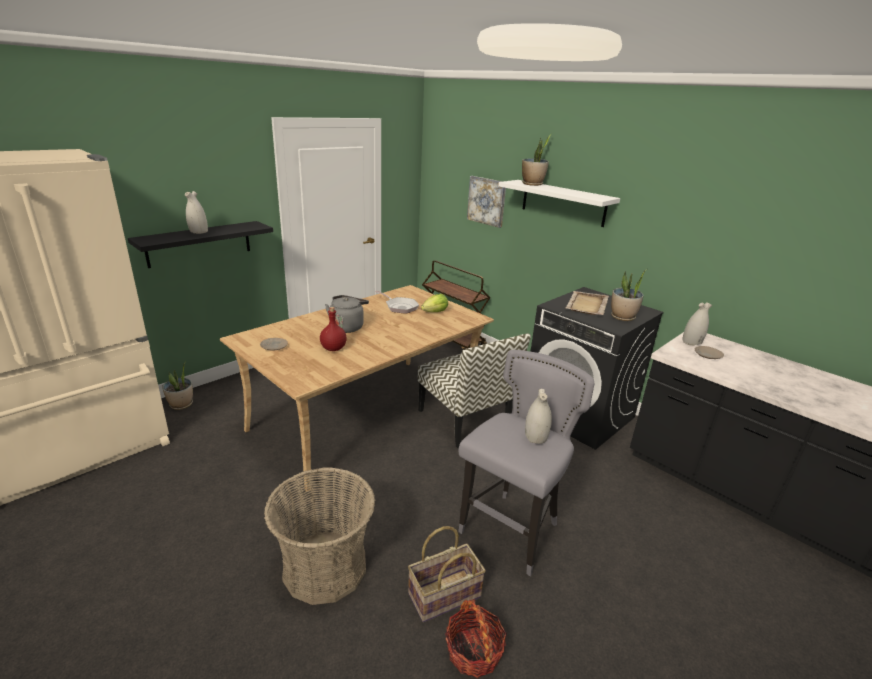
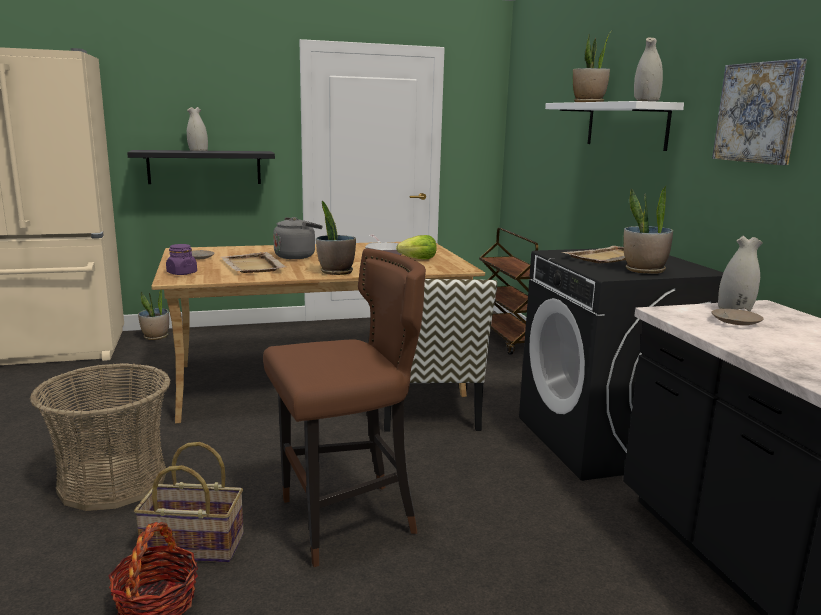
camera: 30 degrees right, 10 degrees down
red bottle [320,307,347,351] -> beige tray [222,252,286,273]
grey stool [458,350,595,576] -> brown stool [263,249,426,567]
picture [467,176,506,228] -> picture moved to [712,59,807,165]
white vase [525,389,552,444] -> white vase moved to [634,38,663,102]
none -> purple jar [166,244,197,275]
none -> potted plant [316,201,356,275]

